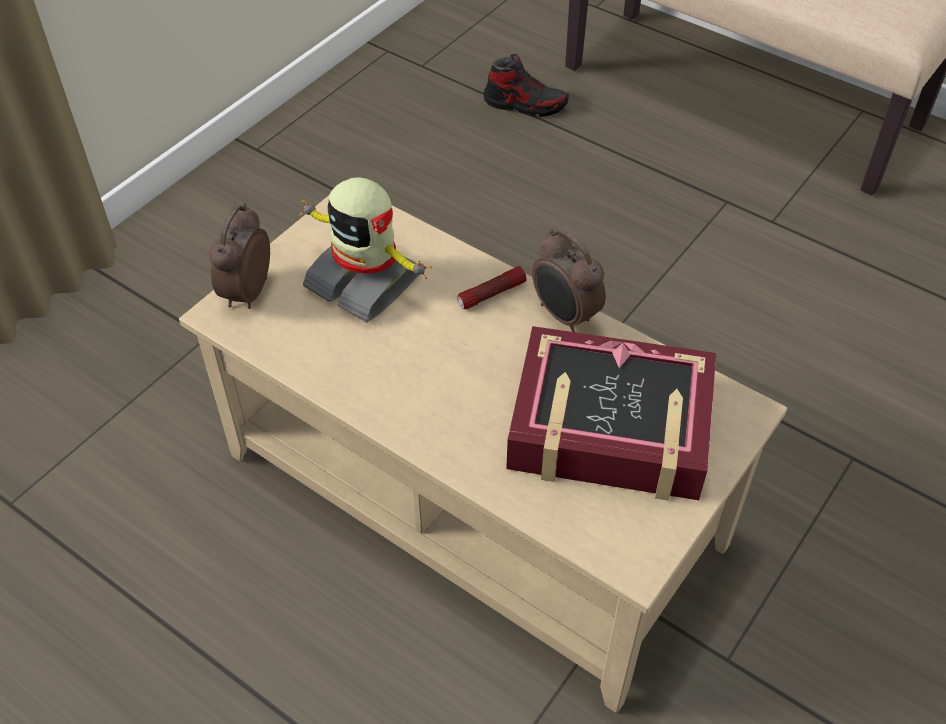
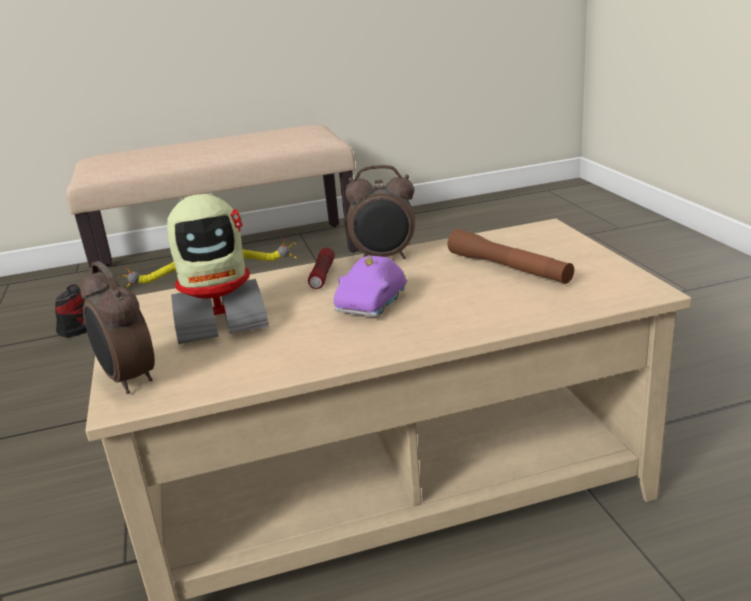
camera: 50 degrees left, 25 degrees down
book [506,326,716,501] -> brown flashlight [448,229,574,284]
none -> purple toy car [334,256,407,317]

